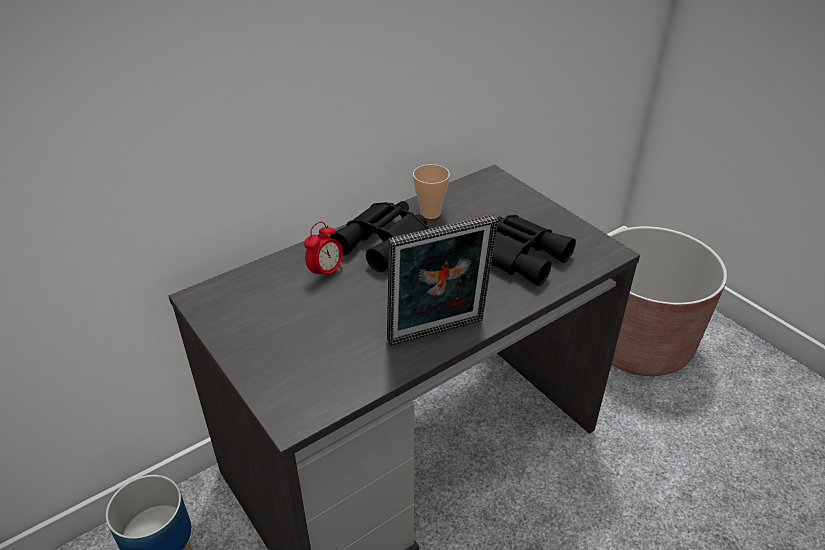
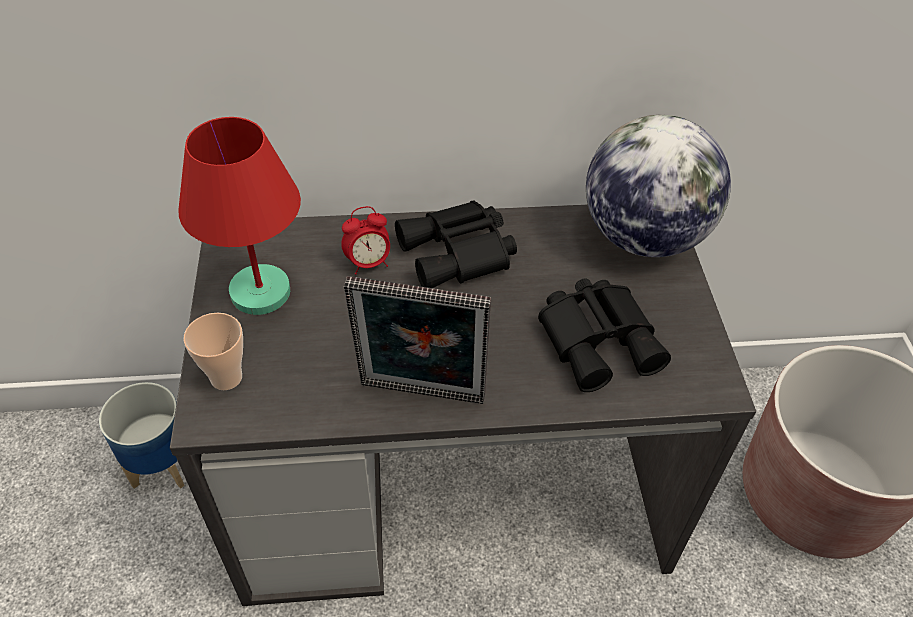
camera: 30 degrees right, 10 degrees up
cup [413,164,450,219] -> cup moved to [183,313,243,390]
none -> red table lamp [178,117,301,315]
none -> globe [586,115,731,257]

